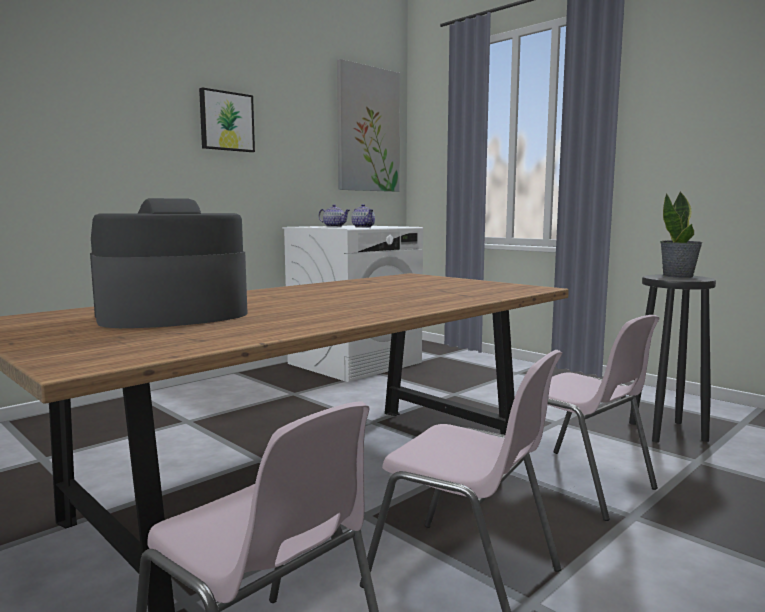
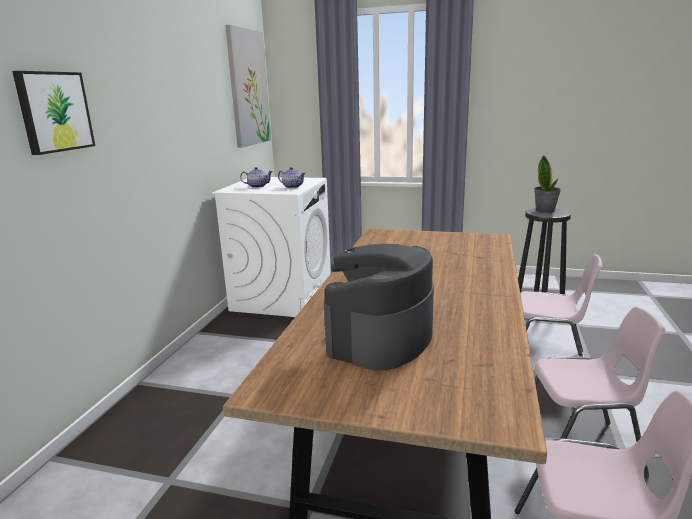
camera: 30 degrees left, 10 degrees up
picture [199,87,255,152] -> picture moved to [12,71,95,155]

